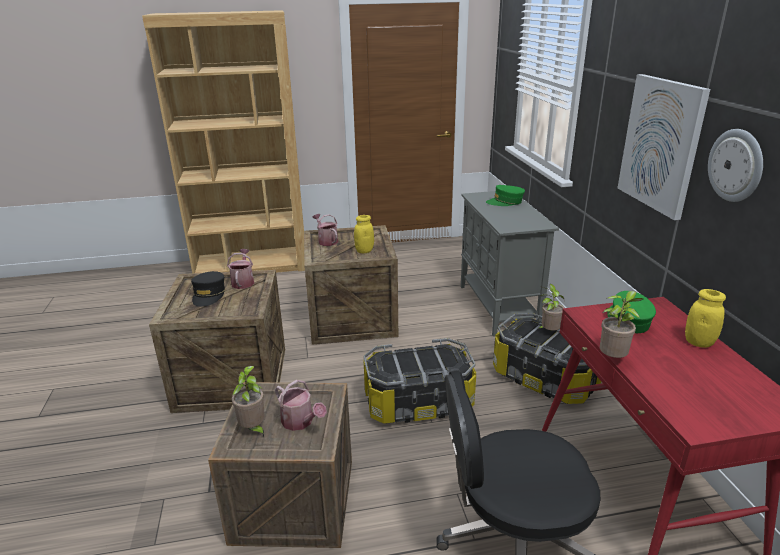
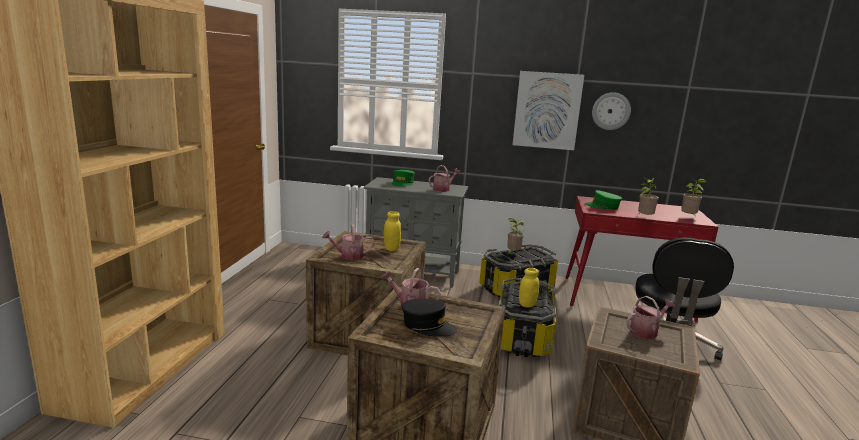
camera: 70 degrees left, 10 degrees down
potted plant [232,366,265,437] -> potted plant moved to [681,179,707,215]
yellow jar [685,289,726,348] -> yellow jar moved to [519,268,539,307]
none -> watering can [429,165,460,192]

